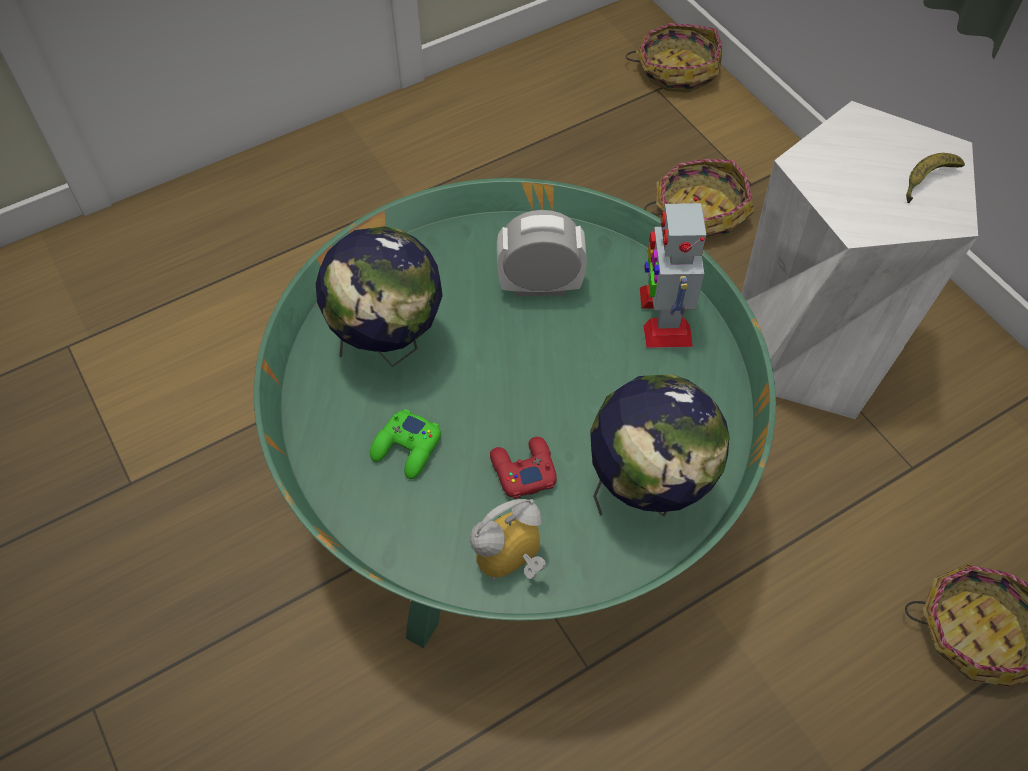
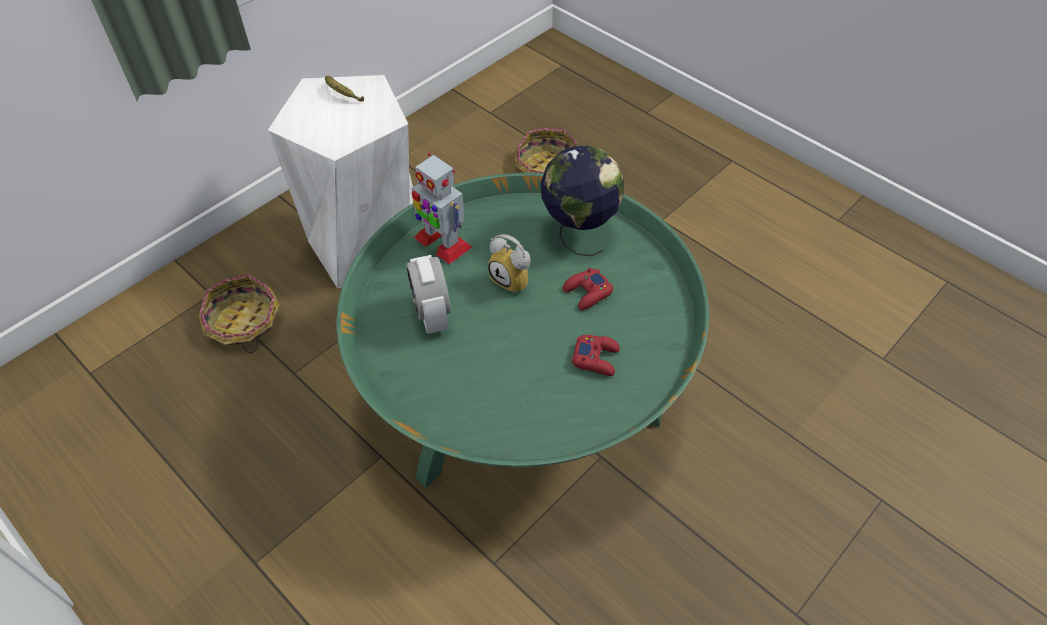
camera: 105 degrees left, 5 degrees down
globe [316,226,443,367] -> none
green game controller [370,409,441,479] -> red game controller [572,335,620,376]
alarm clock [470,499,546,582] -> alarm clock moved to [488,234,531,294]
basket [626,23,722,92] -> none
toy robot [640,197,707,348] -> toy robot turned 60 degrees clockwise [412,153,472,265]

